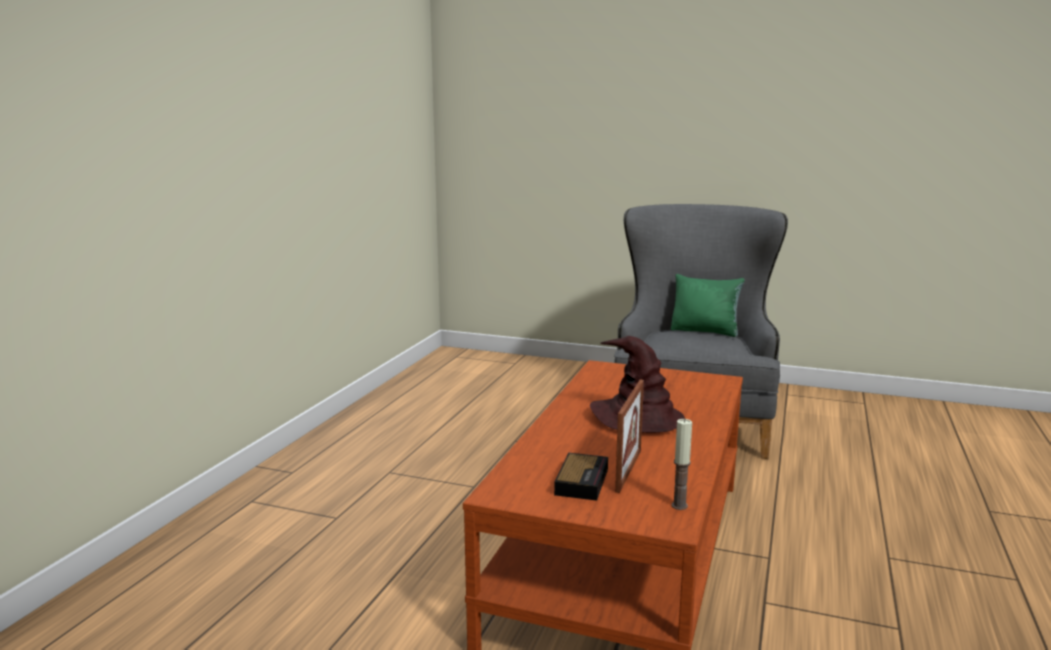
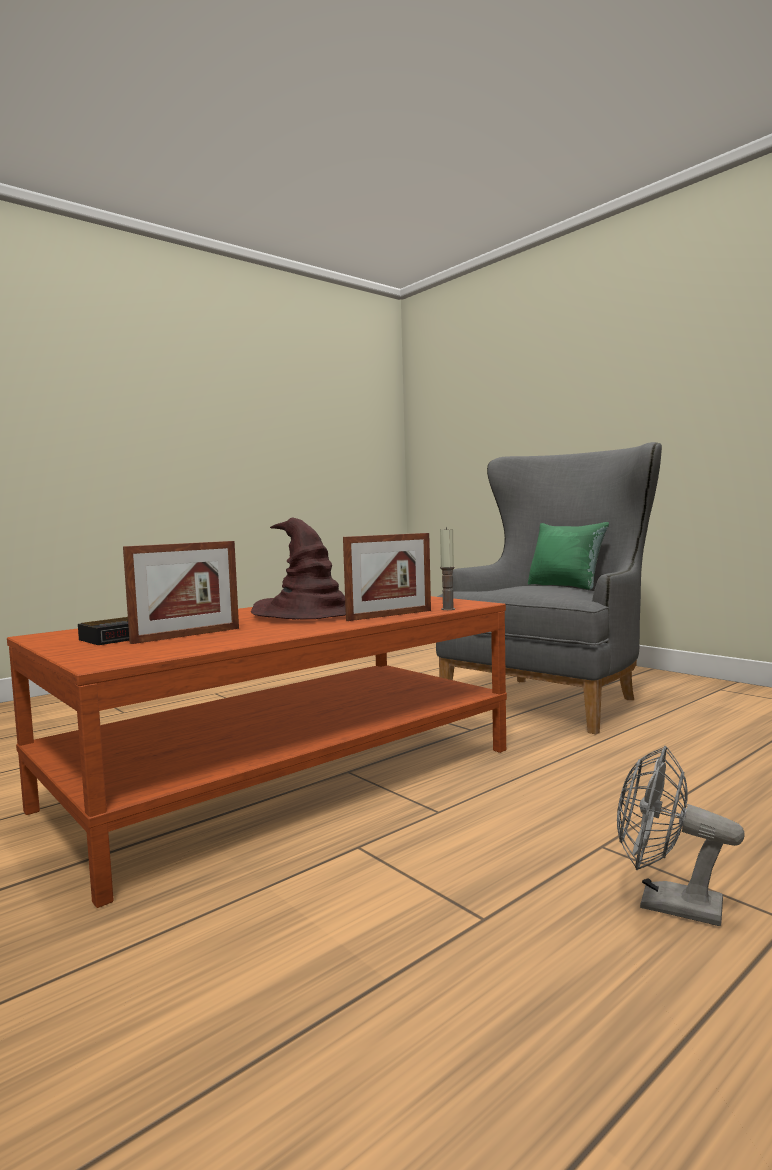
camera: 30 degrees right, 10 degrees down
candle [672,419,692,510] -> candle moved to [440,527,455,610]
none -> picture frame [343,533,431,621]
none -> grey fan [617,746,744,926]

